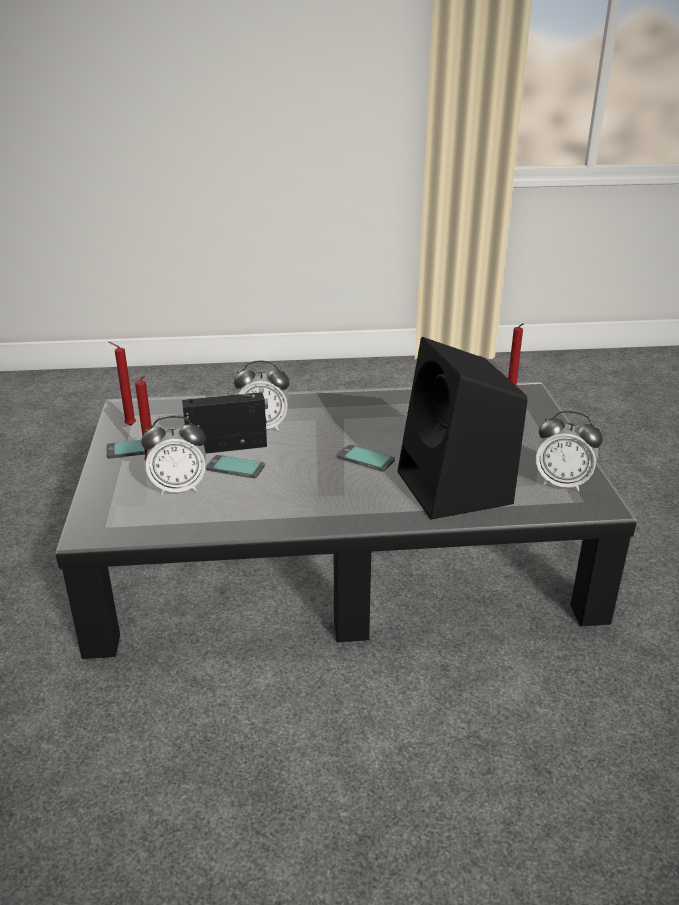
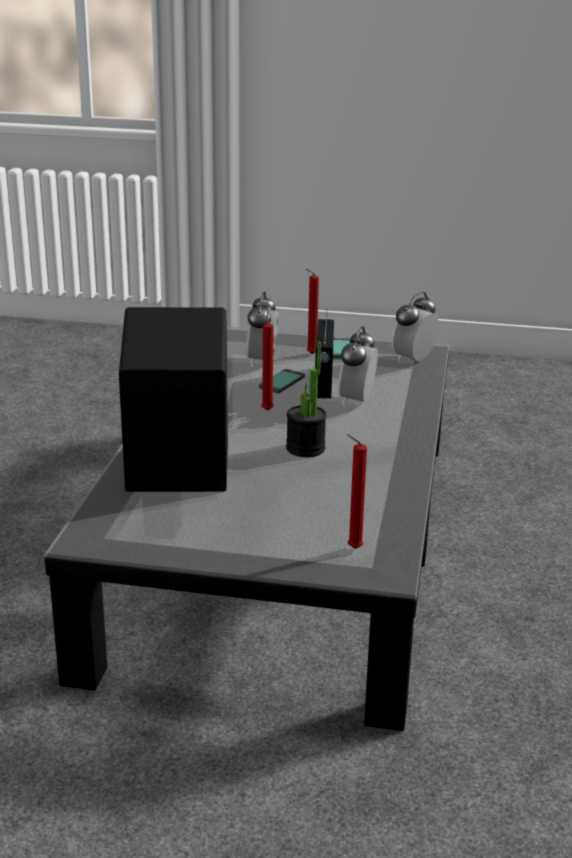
camera: 105 degrees right, 5 degrees down
red candle [108,342,136,426] -> red candle moved to [261,312,274,411]
phone [338,445,395,471] -> none
alarm clock [536,411,603,492] -> alarm clock moved to [392,291,439,362]
none -> potted plant [286,342,327,457]

